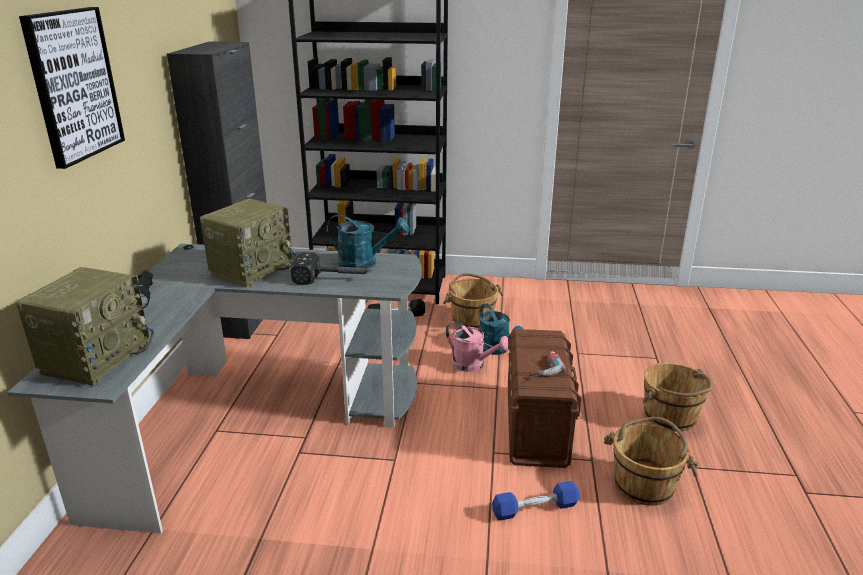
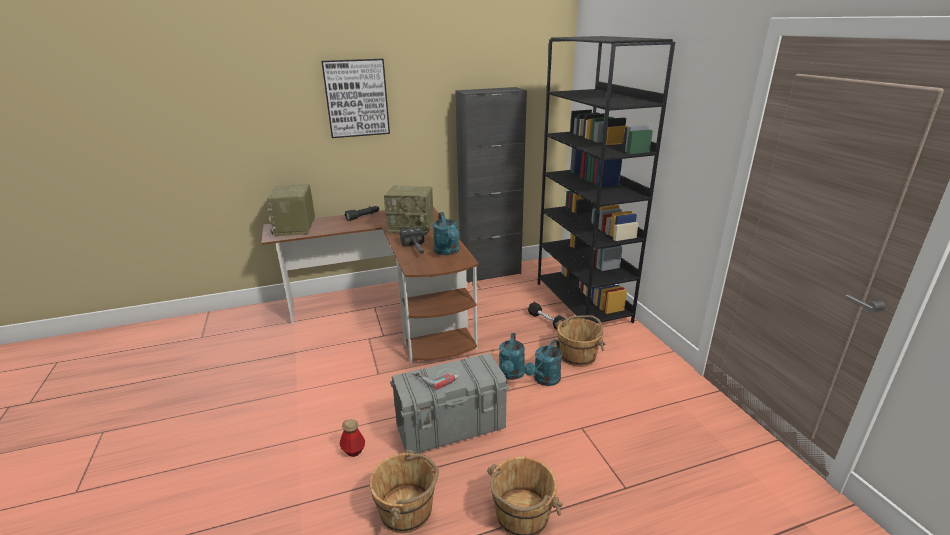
camera: 65 degrees right, 0 degrees up
grey desk [7,244,422,533] -> brown desk [261,207,479,363]
radio [16,267,154,386] -> radio turned 90 degrees clockwise [267,184,315,236]
pink watering can [446,320,509,372] -> turquoise watering can [499,333,525,380]
blue dumbbell [492,481,580,521] -> bottle [340,419,365,457]
brown storage box [508,329,581,468] -> grey storage box [390,353,509,454]

